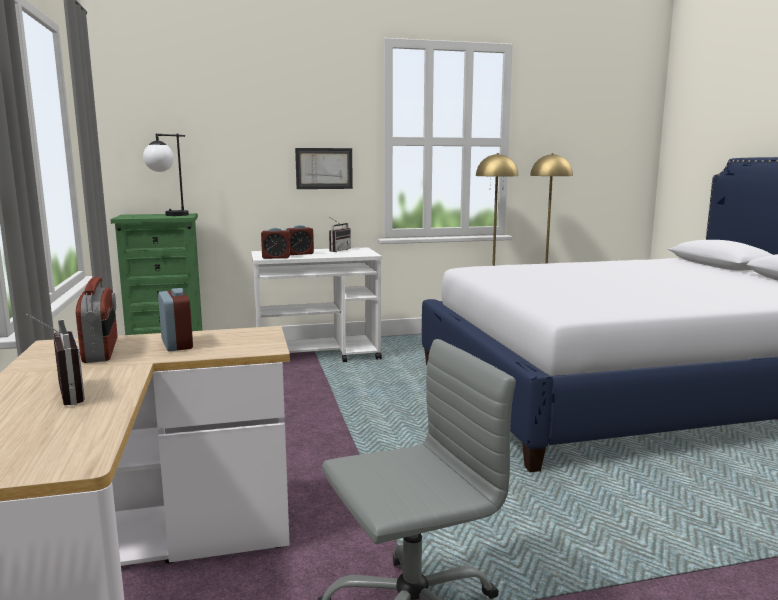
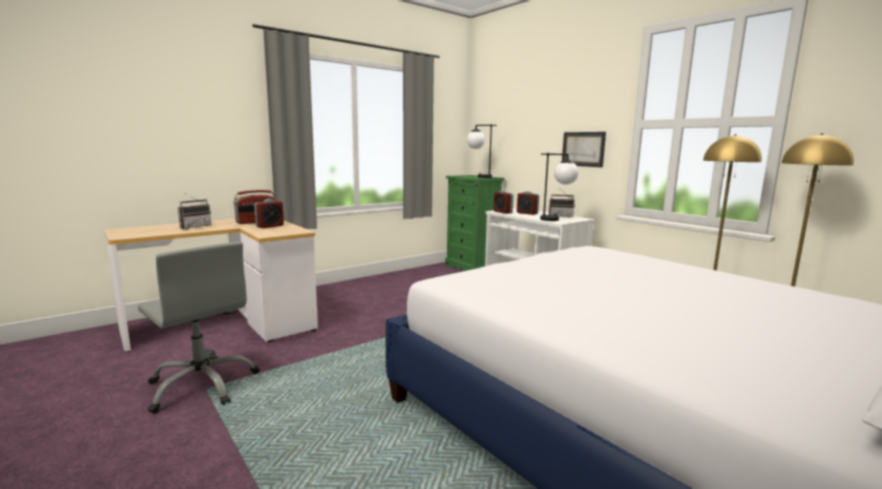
camera: 65 degrees right, 0 degrees up
none -> table lamp [540,153,579,221]

